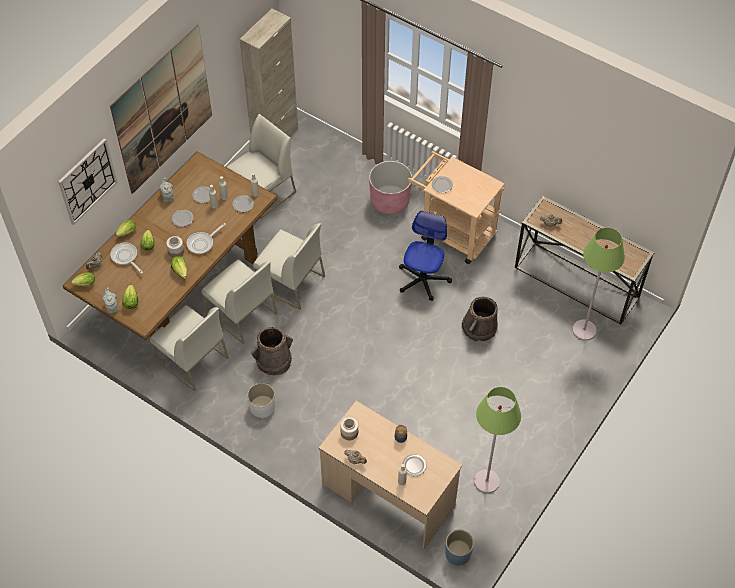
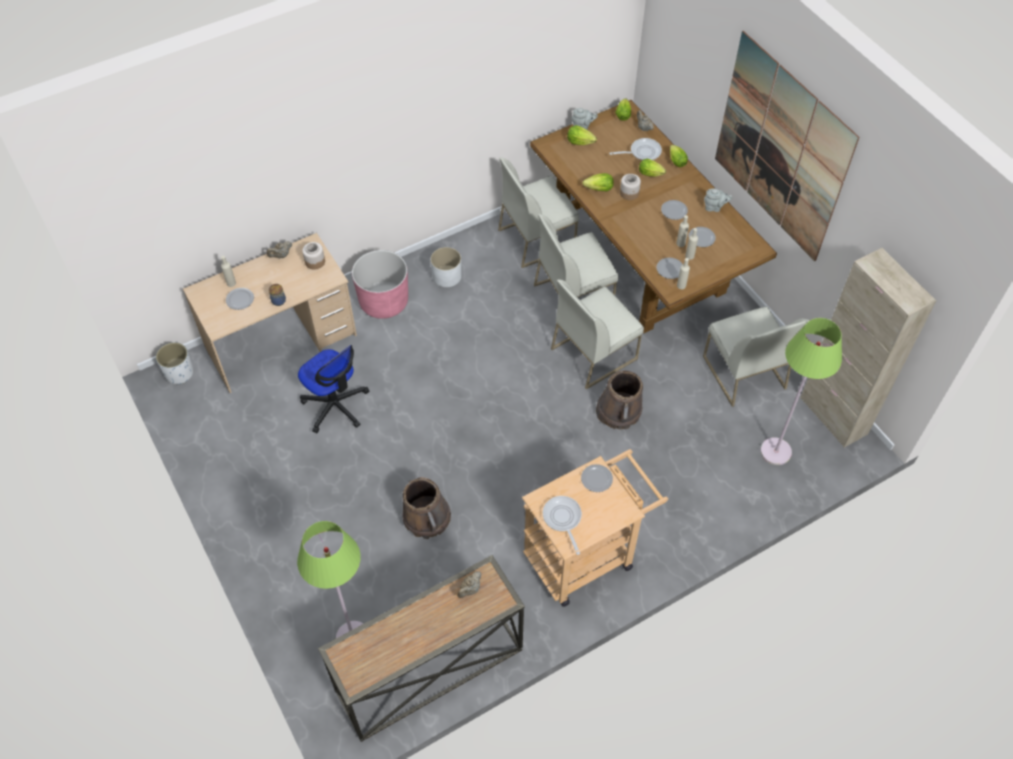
camera: 115 degrees right, 0 degrees up
wall clock [58,138,117,225] -> none
frying pan [187,223,226,254] -> frying pan moved to [543,496,582,555]
brown bucket [251,327,293,375] -> brown bucket moved to [596,371,643,430]
pink planter [369,161,412,214] -> pink planter moved to [352,250,408,319]
office chair [399,211,452,301] -> office chair moved to [298,345,369,433]
blue planter [445,530,474,565] -> white planter [156,342,193,384]
green floor lamp [474,387,521,493] -> green floor lamp moved to [760,318,842,465]

